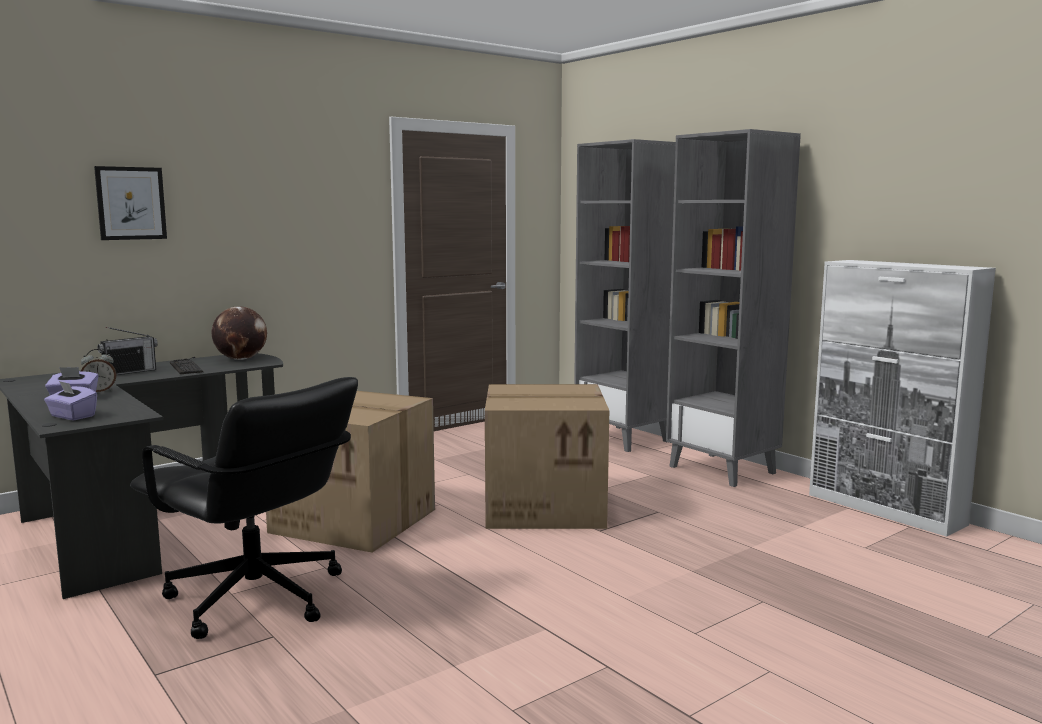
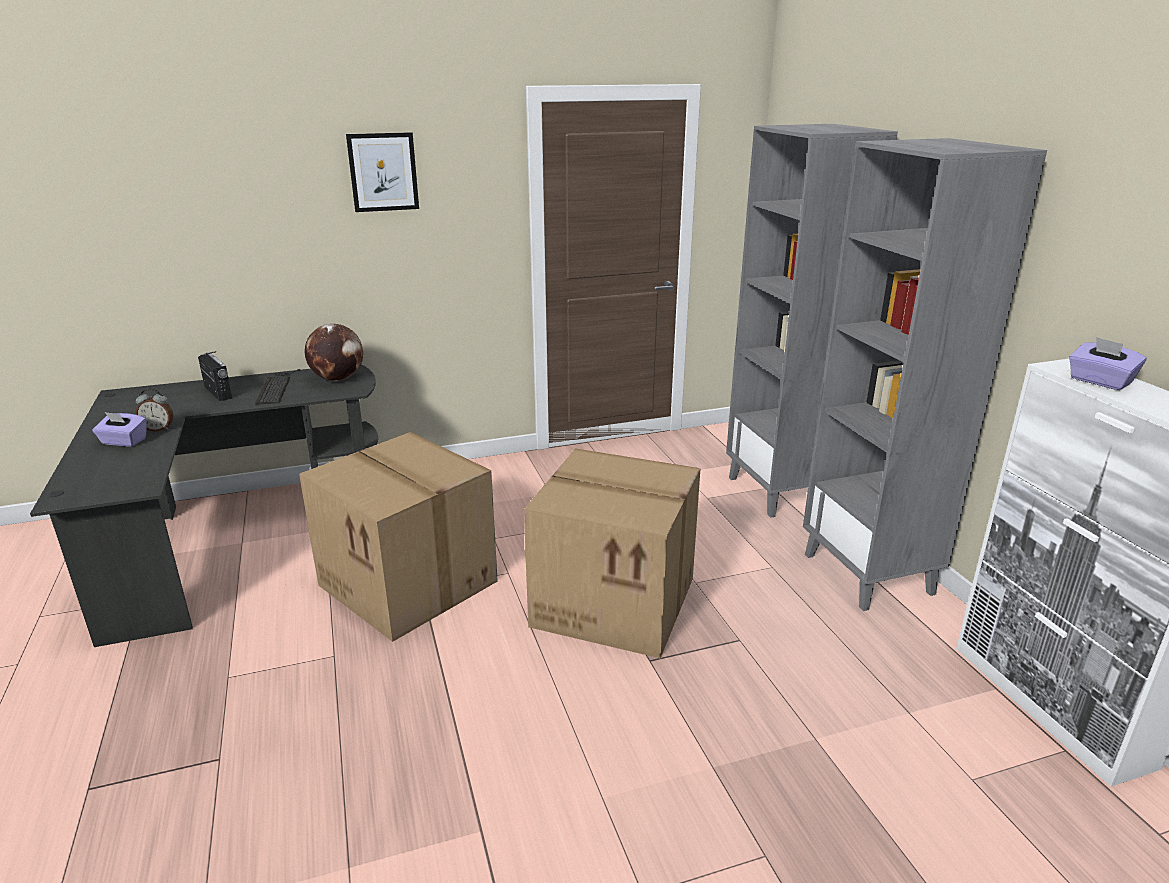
camera: 20 degrees right, 15 degrees up
purple tissue box [44,381,97,420] -> purple tissue box moved to [1069,337,1147,390]
picture [94,166,167,240] -> picture moved to [346,132,419,212]
radio [97,327,158,375] -> radio turned 105 degrees counterclockwise [198,351,233,401]
black office chair [130,377,358,639] -> none

